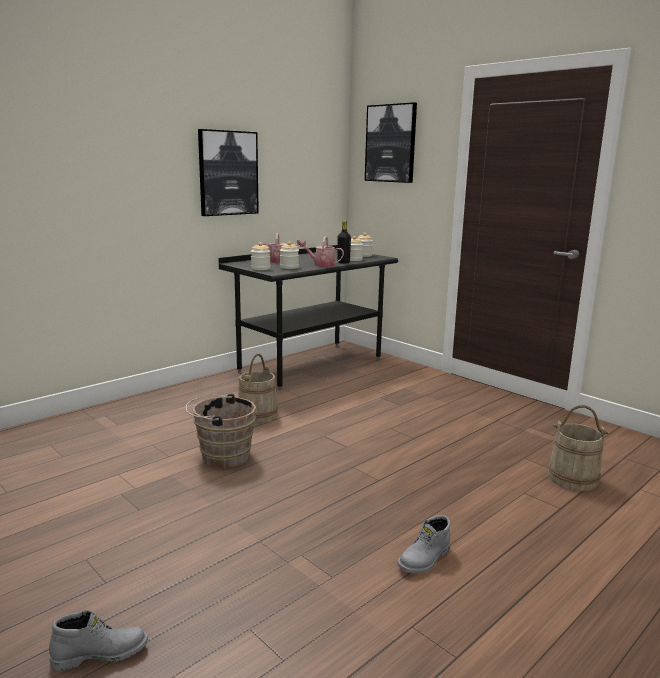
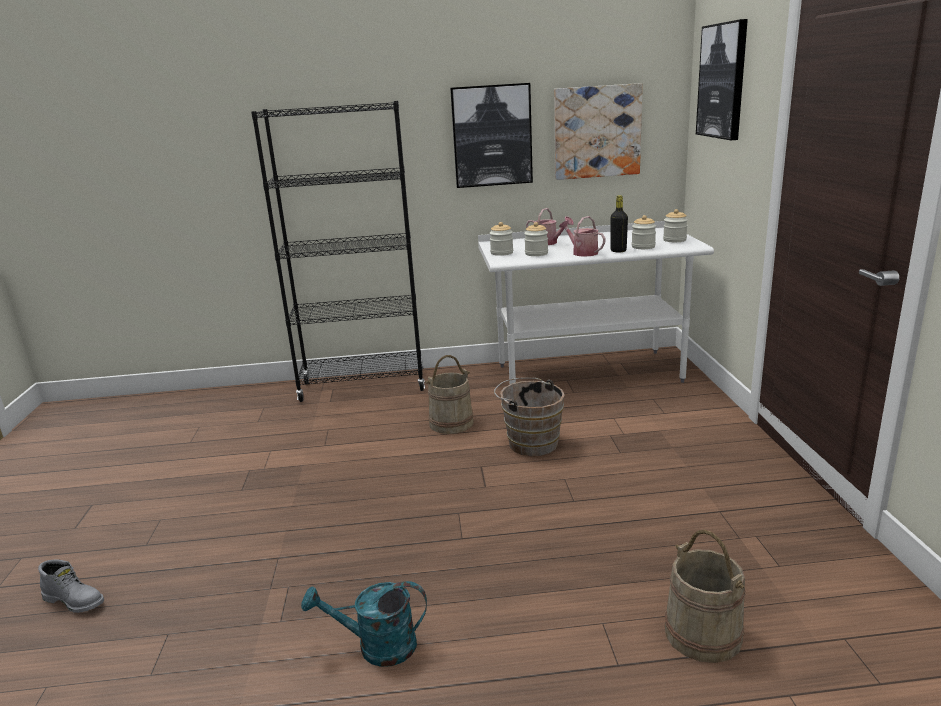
camera: 40 degrees right, 5 degrees up
brown bucket [186,393,256,468] -> brown bucket moved to [494,377,565,456]
black desk [218,245,398,390] -> white desk [478,221,714,384]
grey boot [397,515,450,574] -> turquoise watering can [301,581,427,667]
none -> black bookcase [251,101,425,402]
none -> picture [554,83,643,180]

